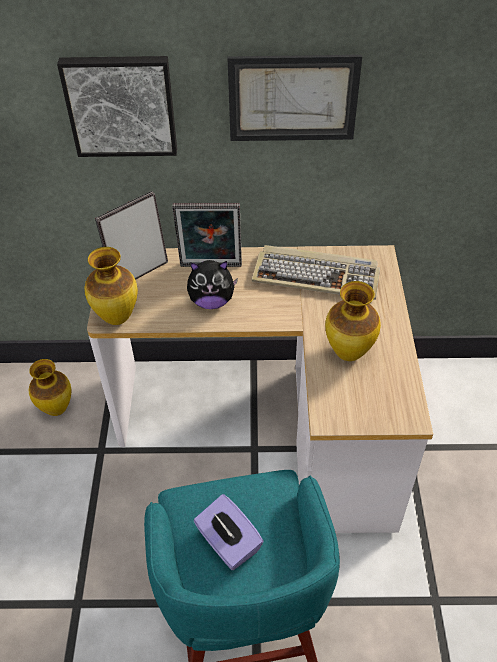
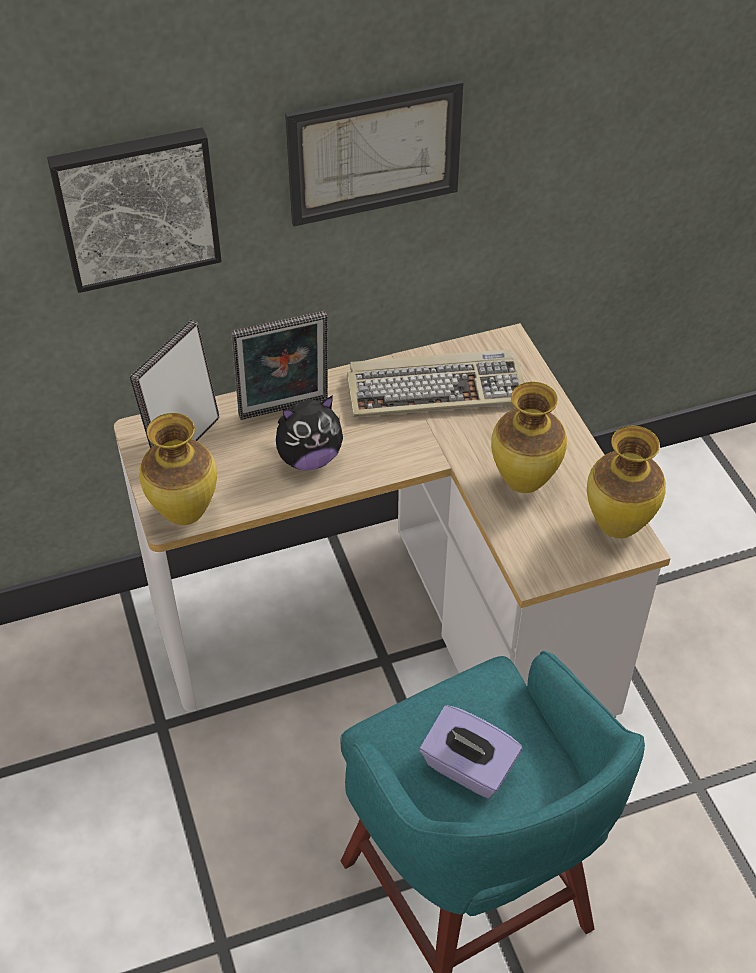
camera: 20 degrees left, 0 degrees up
vase [29,359,72,416] -> vase moved to [587,426,666,538]

